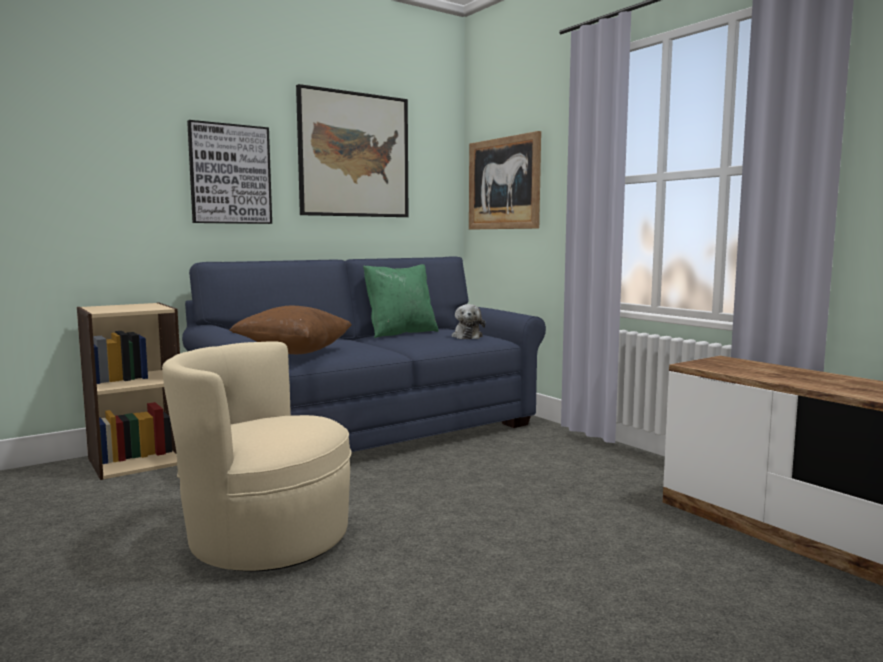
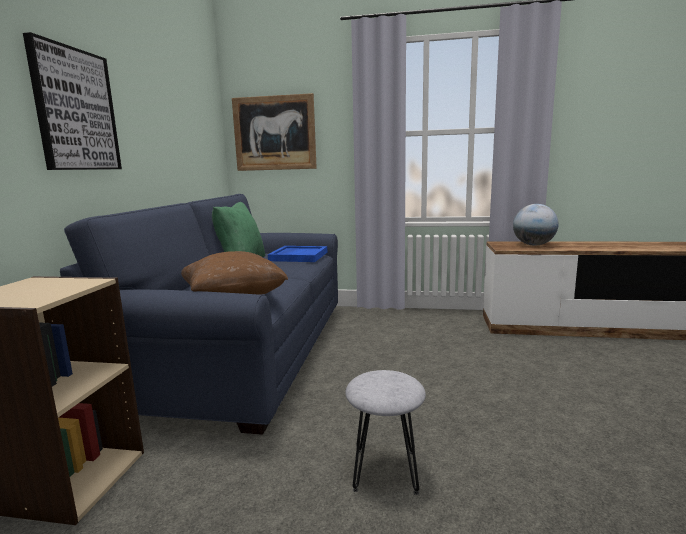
camera: 45 degrees left, 5 degrees up
beige armchair [162,341,352,572] -> grey stool [345,370,426,495]
picture [296,84,409,217] -> none
plush toy [452,304,485,339] -> blue tray [268,246,327,262]
none -> globe [513,204,559,246]

